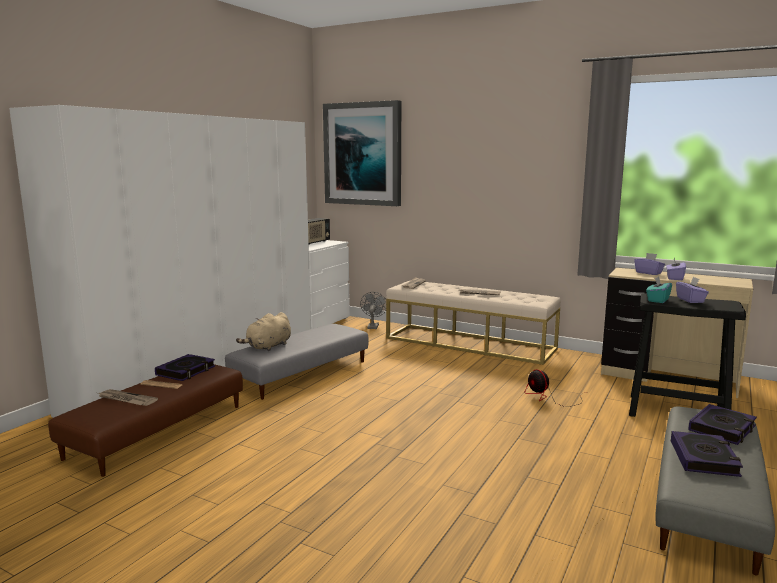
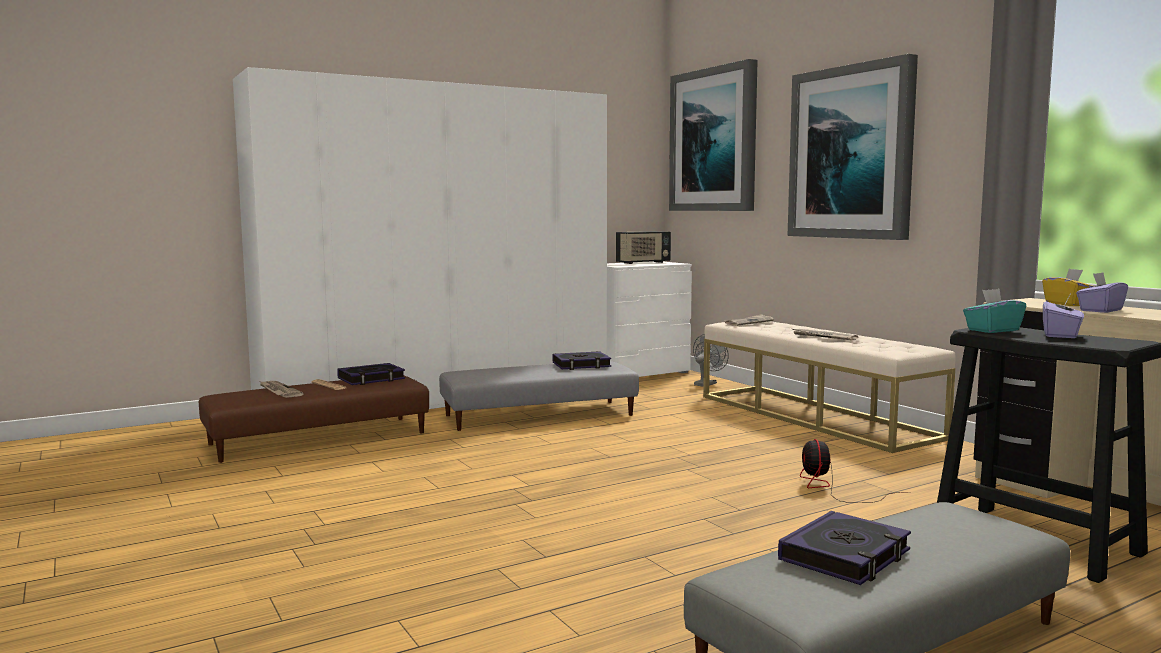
camera: 30 degrees right, 5 degrees down
beige plush toy [236,312,291,351] -> none
purple tissue box [634,253,665,275] -> yellow tissue box [1042,269,1095,306]
book [688,404,757,445] -> book moved to [553,351,611,370]
none -> picture [788,54,918,240]

